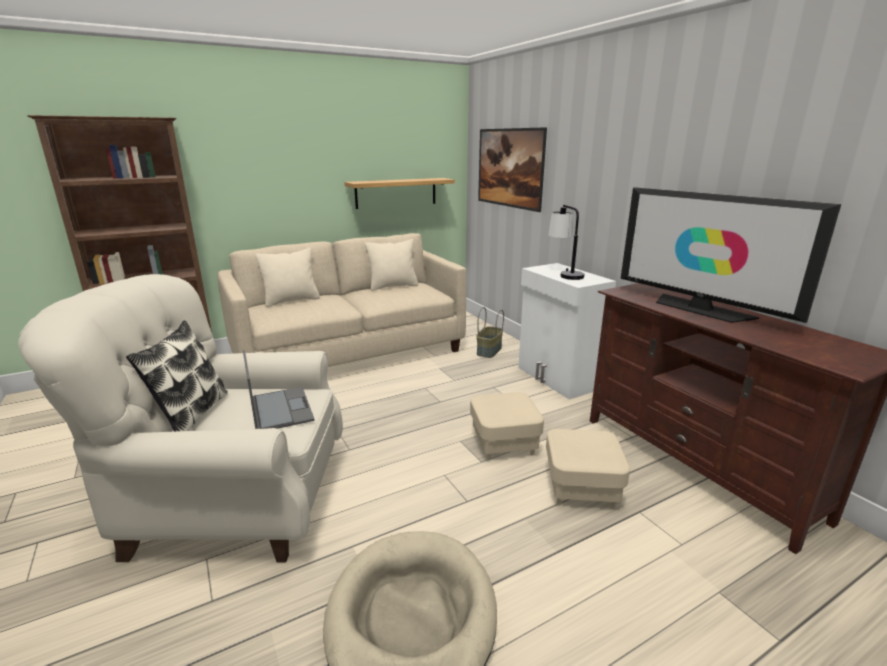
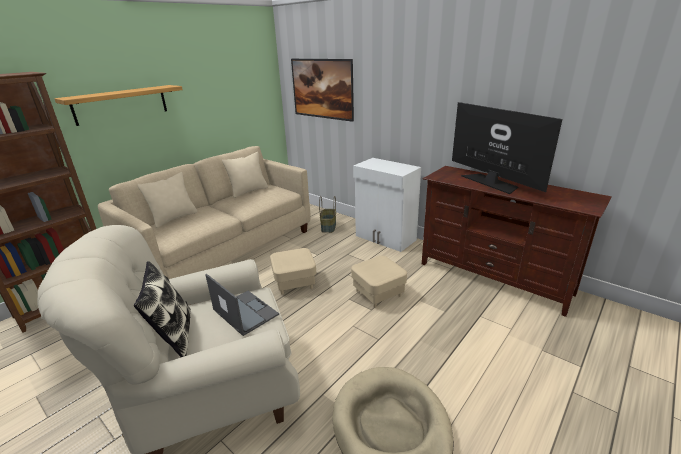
camera: 20 degrees left, 5 degrees up
shelf [344,178,455,209] -> shelf moved to [54,85,183,126]
beige ottoman [546,429,630,509] -> beige ottoman moved to [270,248,316,295]
table lamp [548,205,584,280] -> none
television [621,187,841,323] -> television turned 150 degrees counterclockwise [452,102,562,194]

